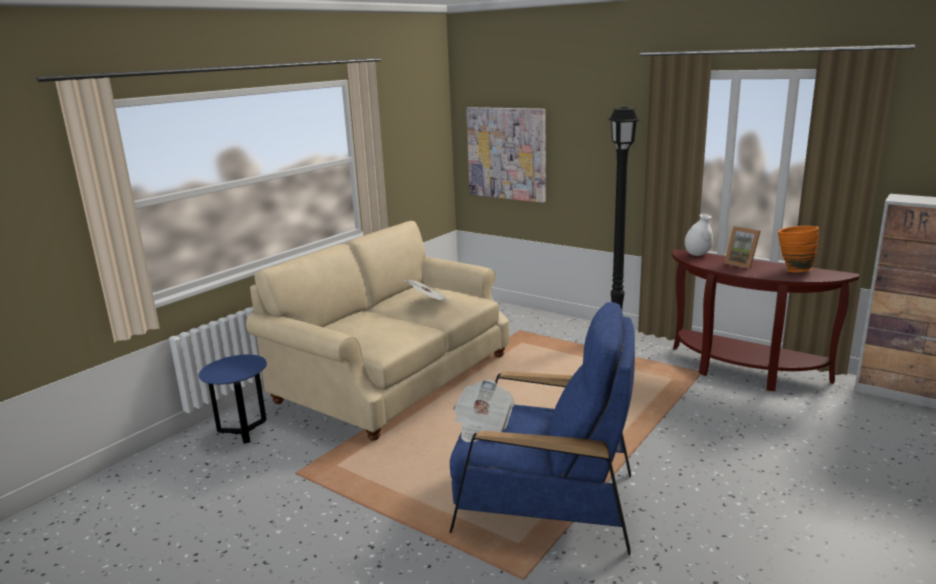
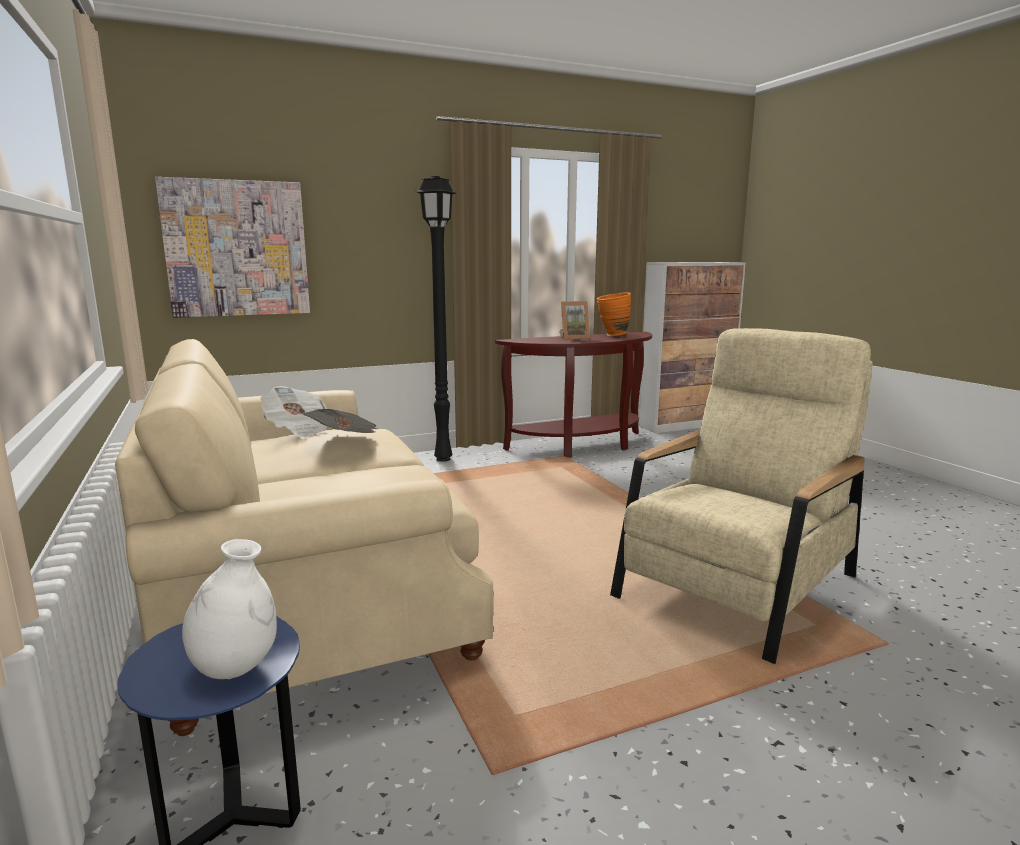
camera: 60 degrees left, 5 degrees down
blue armchair [450,302,635,555] -> beige armchair [610,328,872,664]
newspaper [453,379,514,442] -> newspaper moved to [260,386,328,439]
white vase [685,214,713,256] -> white vase moved to [182,539,277,679]

